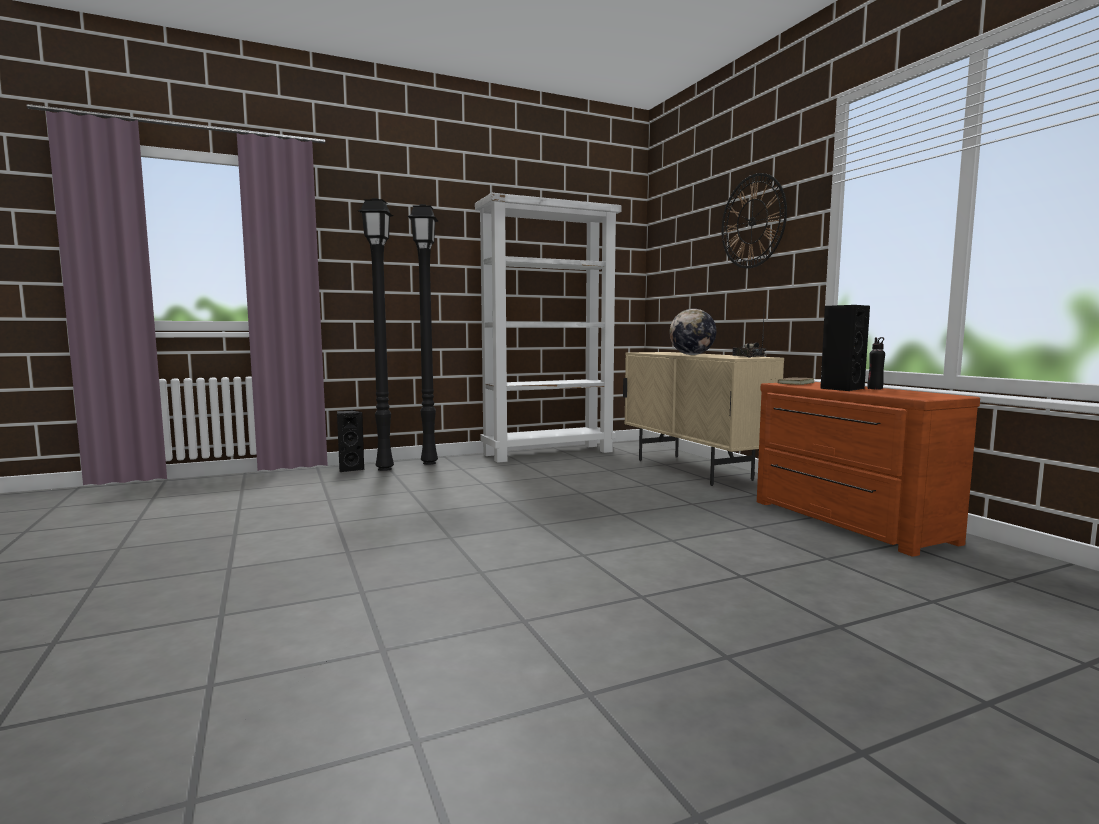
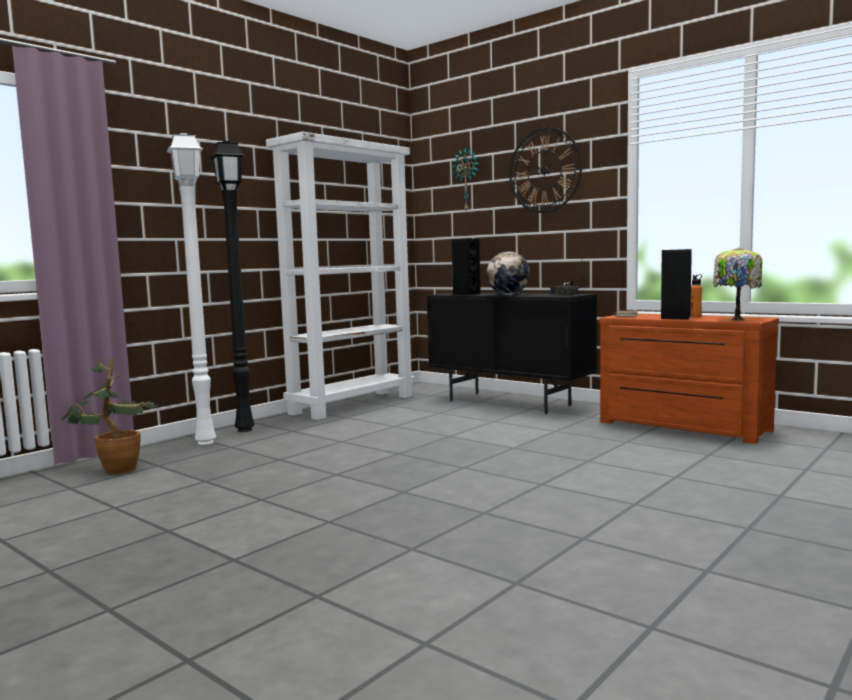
camera: 25 degrees left, 0 degrees up
black speaker [337,410,364,472] -> black speaker moved to [452,239,481,295]
black floor lamp [358,198,394,471] -> white floor lamp [167,133,216,445]
beige cabinet [623,352,784,486] -> black cabinet [427,293,597,415]
black bottle [867,337,885,389] -> orange bottle [690,274,702,317]
none -> potted plant [61,358,159,474]
none -> wall clock [452,147,480,212]
none -> table lamp [713,248,762,321]

